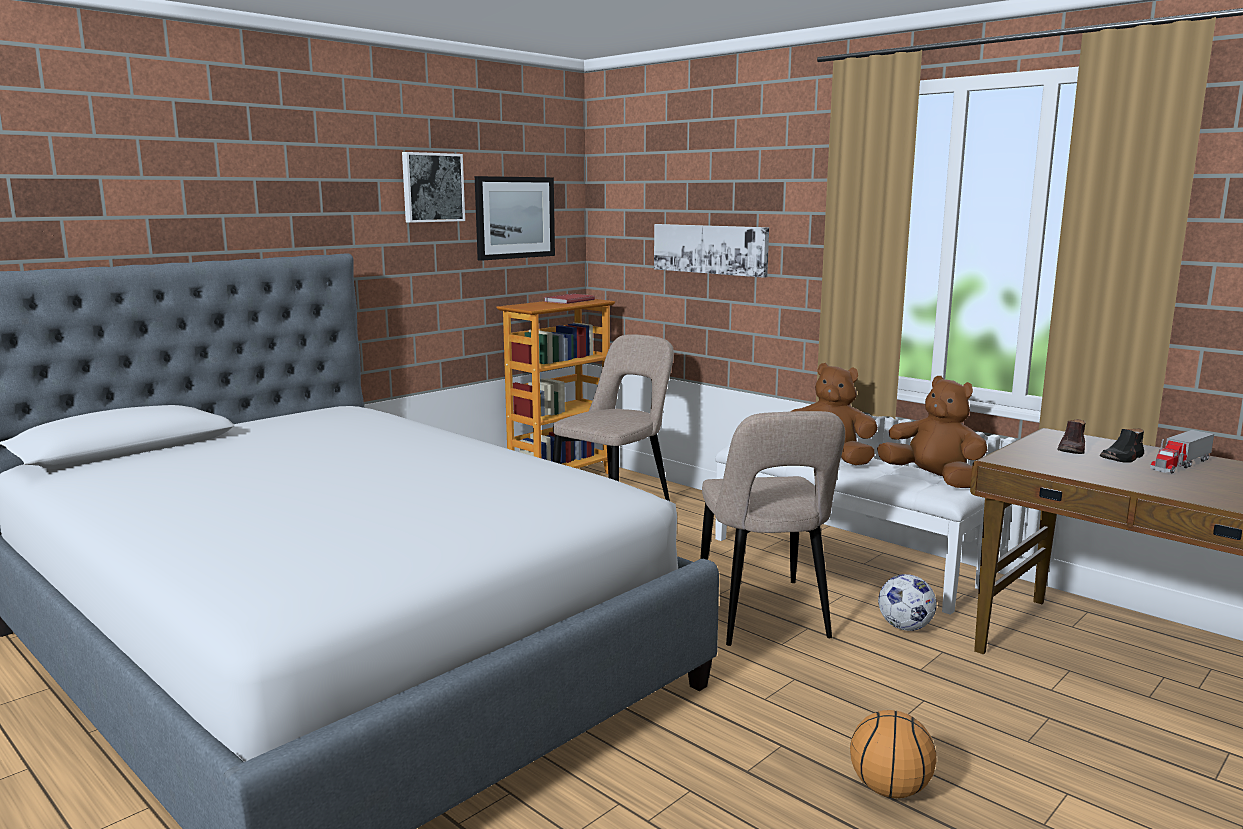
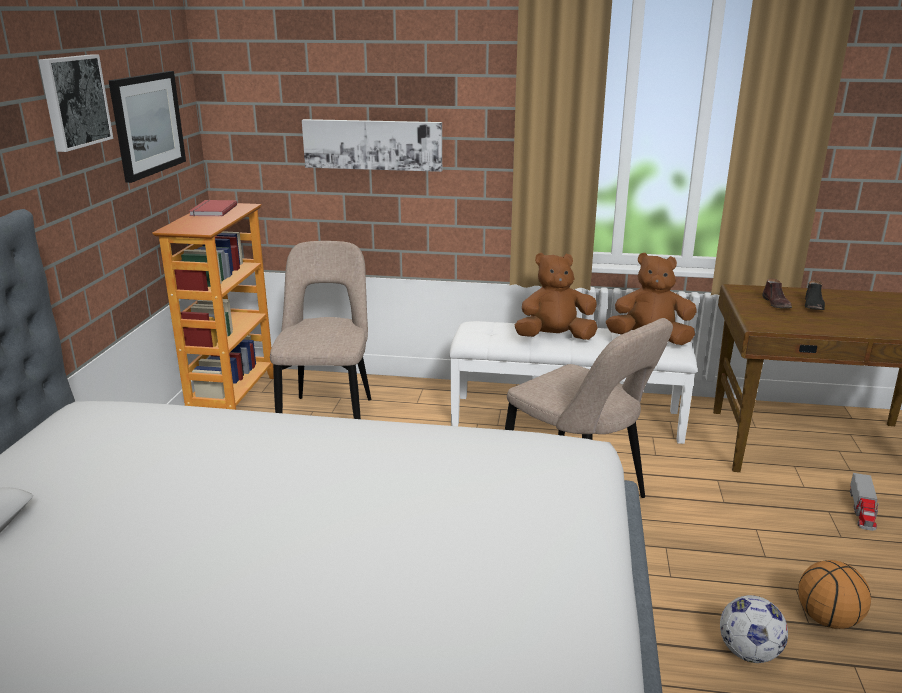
camera: 35 degrees left, 10 degrees up
football [878,574,937,631] -> football moved to [720,595,788,663]
toy truck [1150,430,1214,473] -> toy truck moved to [850,473,879,531]

